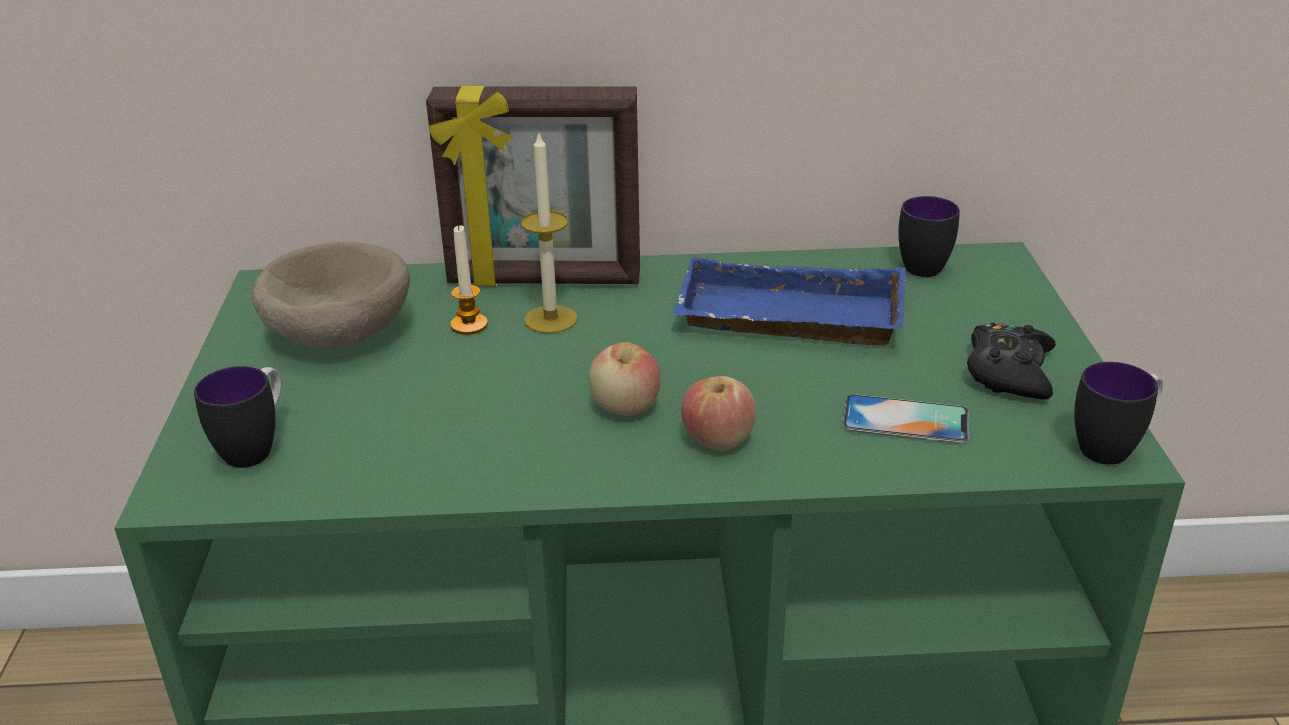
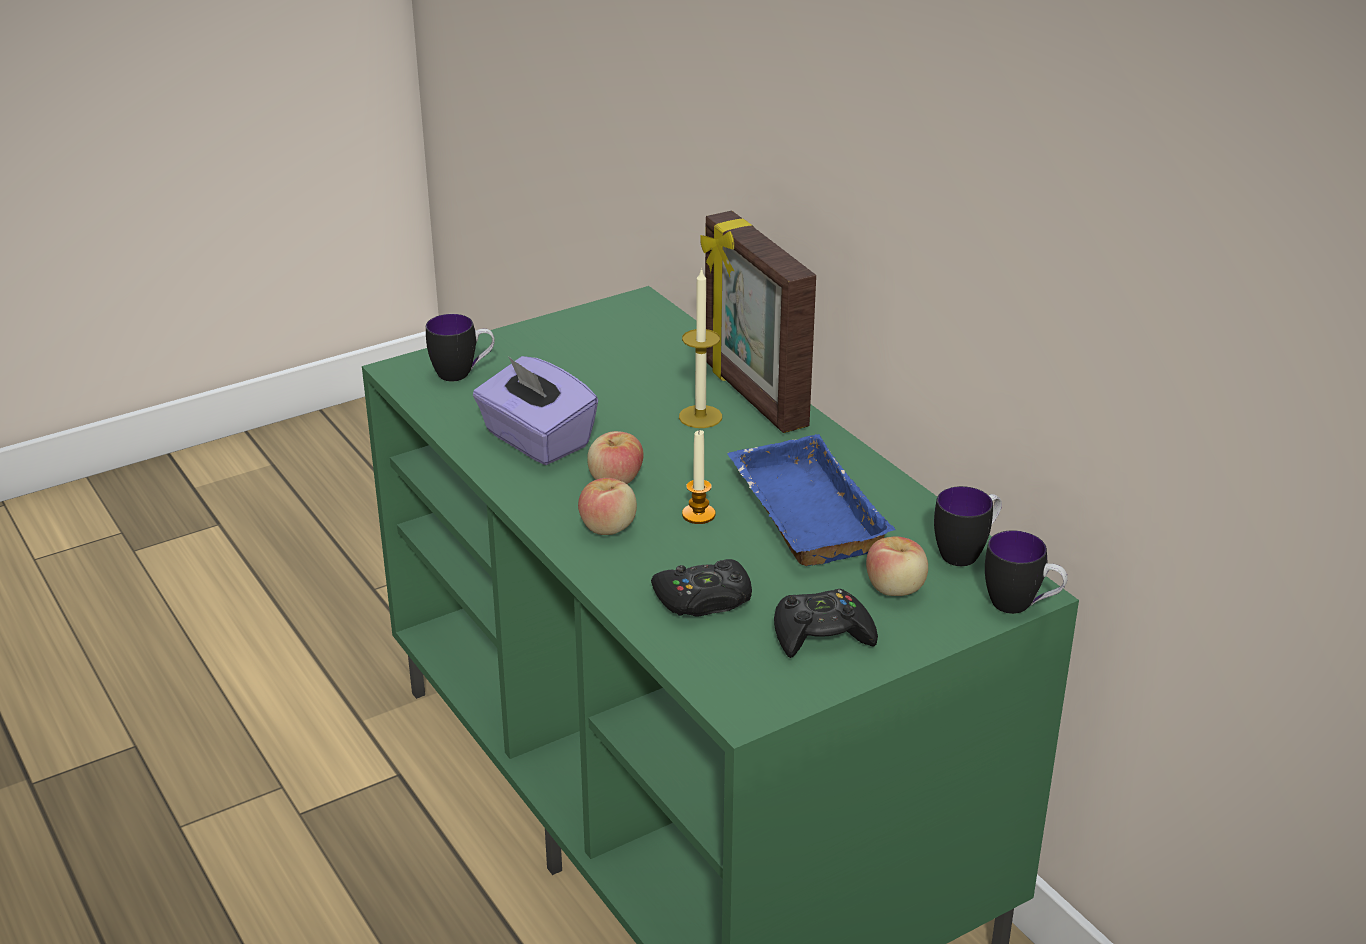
camera: 60 degrees right, 0 degrees up
beige bowl [252,242,410,349] -> none
candle [450,224,488,335] -> candle moved to [682,430,716,524]
phone [842,394,969,444] -> black game controller [651,559,752,617]
mug [1074,362,1163,465] -> mug moved to [985,530,1068,614]
none -> purple tissue box [473,356,598,465]
none -> apple [866,536,928,596]

